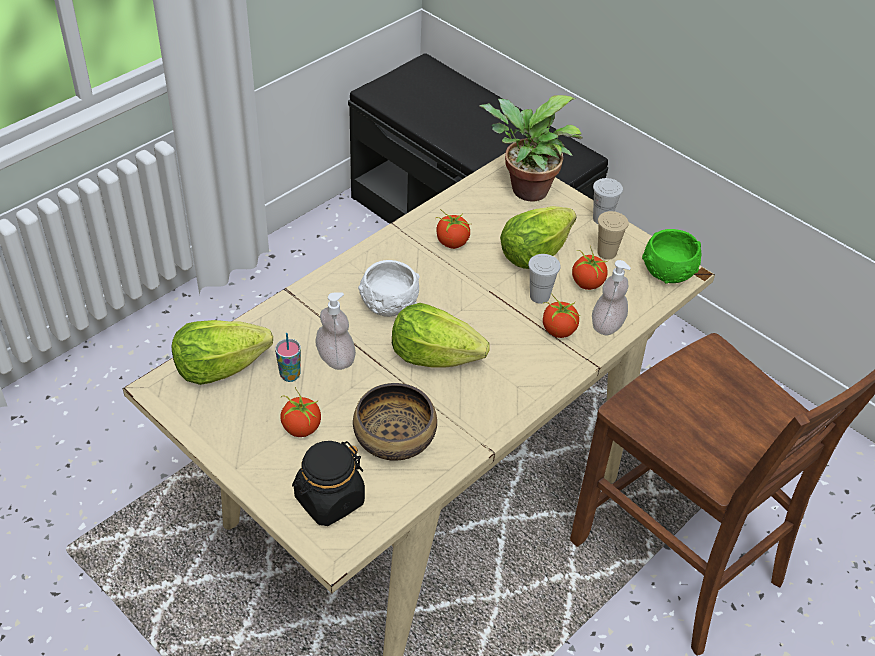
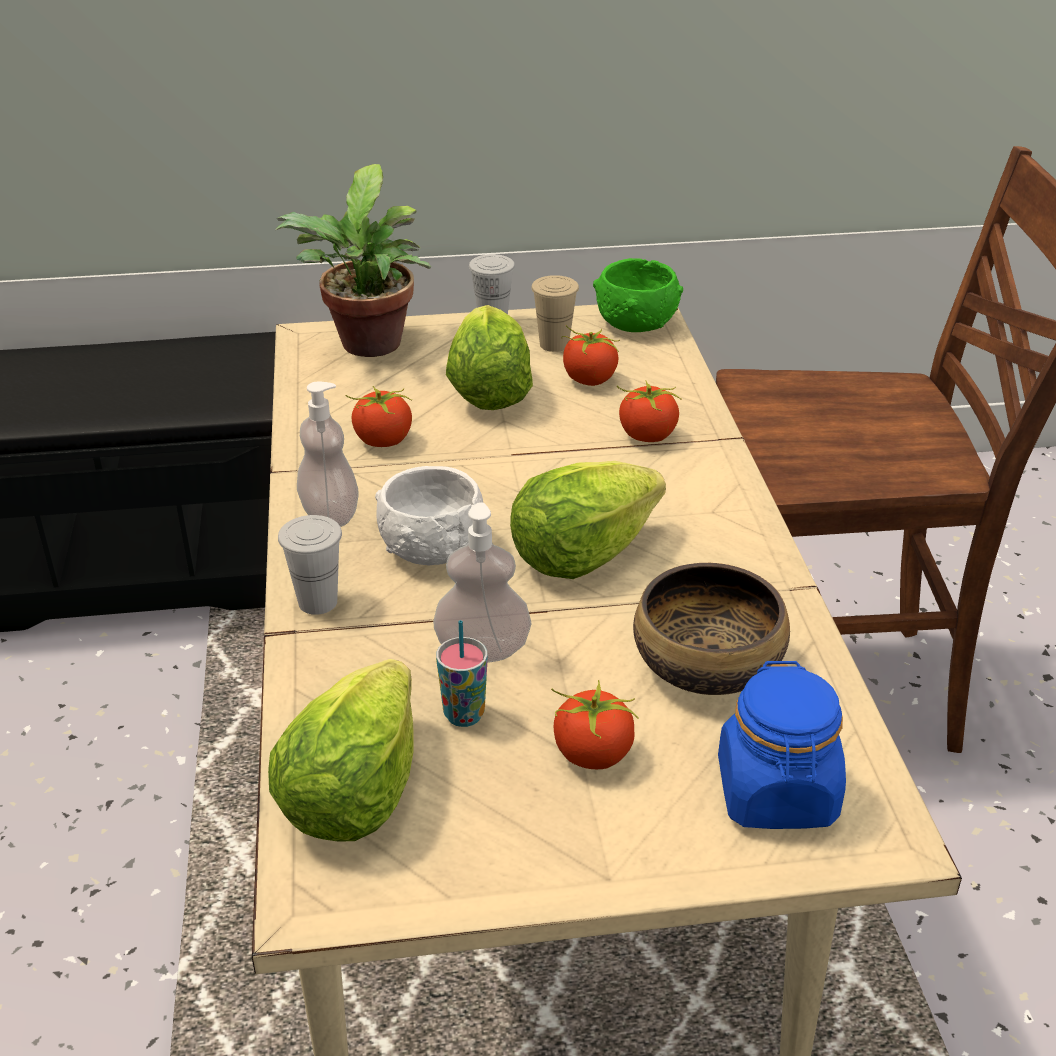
camera: 50 degrees left, 10 degrees down
black jar [292,441,365,526] -> blue jar [718,661,846,829]
white cup [528,254,560,304] -> white cup moved to [278,515,342,615]
soap dispenser [592,260,631,335] -> soap dispenser moved to [297,382,359,527]

